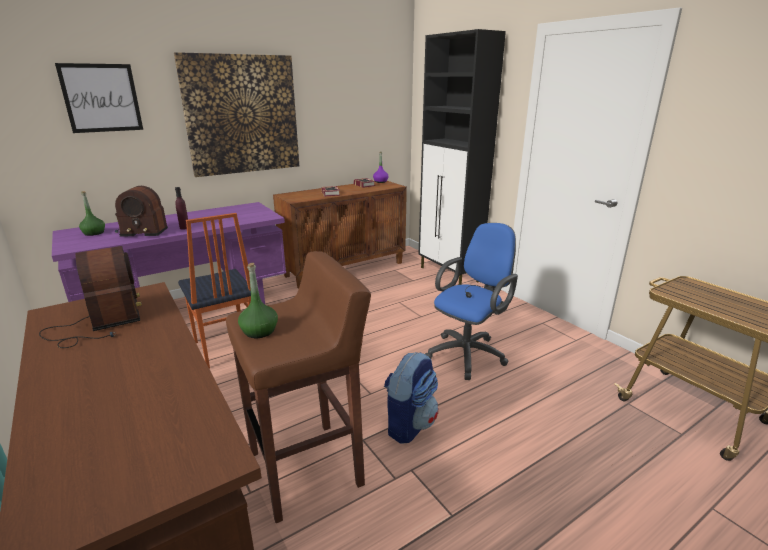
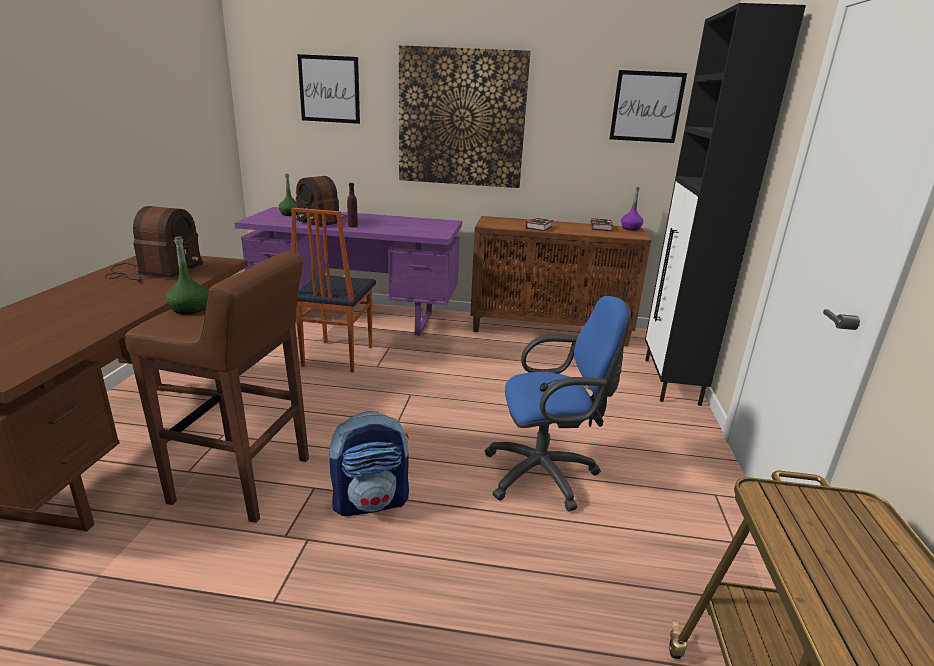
camera: 40 degrees right, 0 degrees up
none -> picture [609,70,687,143]

